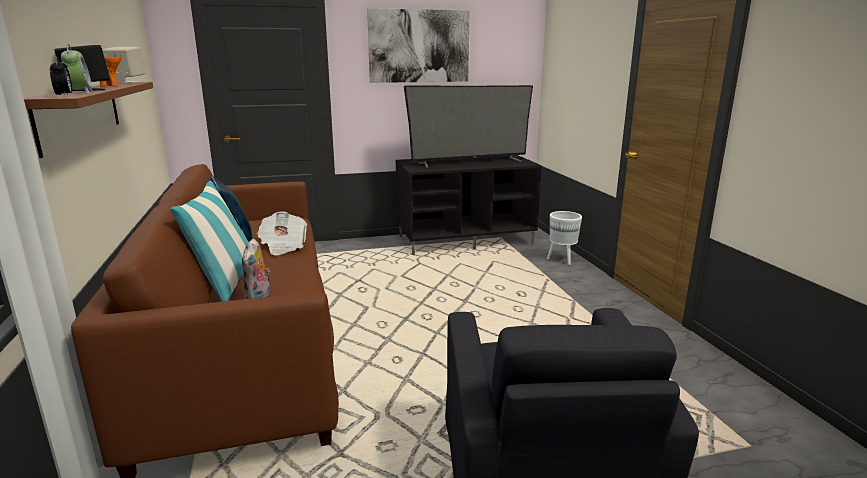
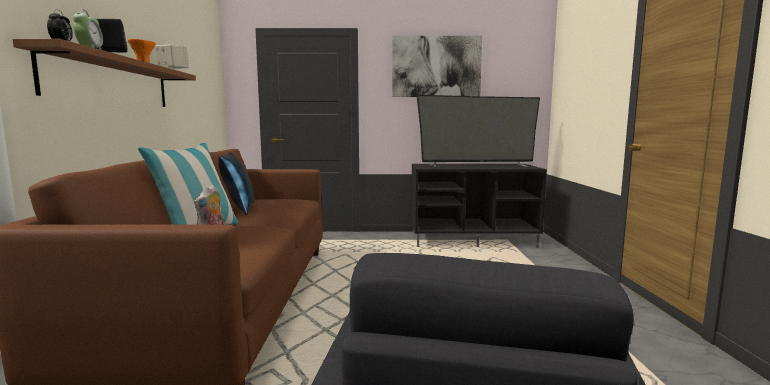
camera: 15 degrees right, 10 degrees down
newspaper [257,212,307,255] -> none
white planter [547,211,582,265] -> none

